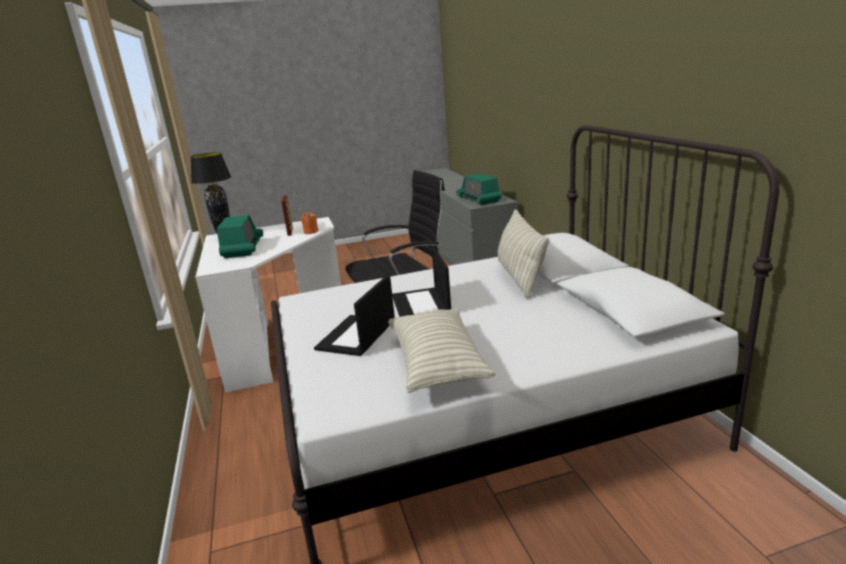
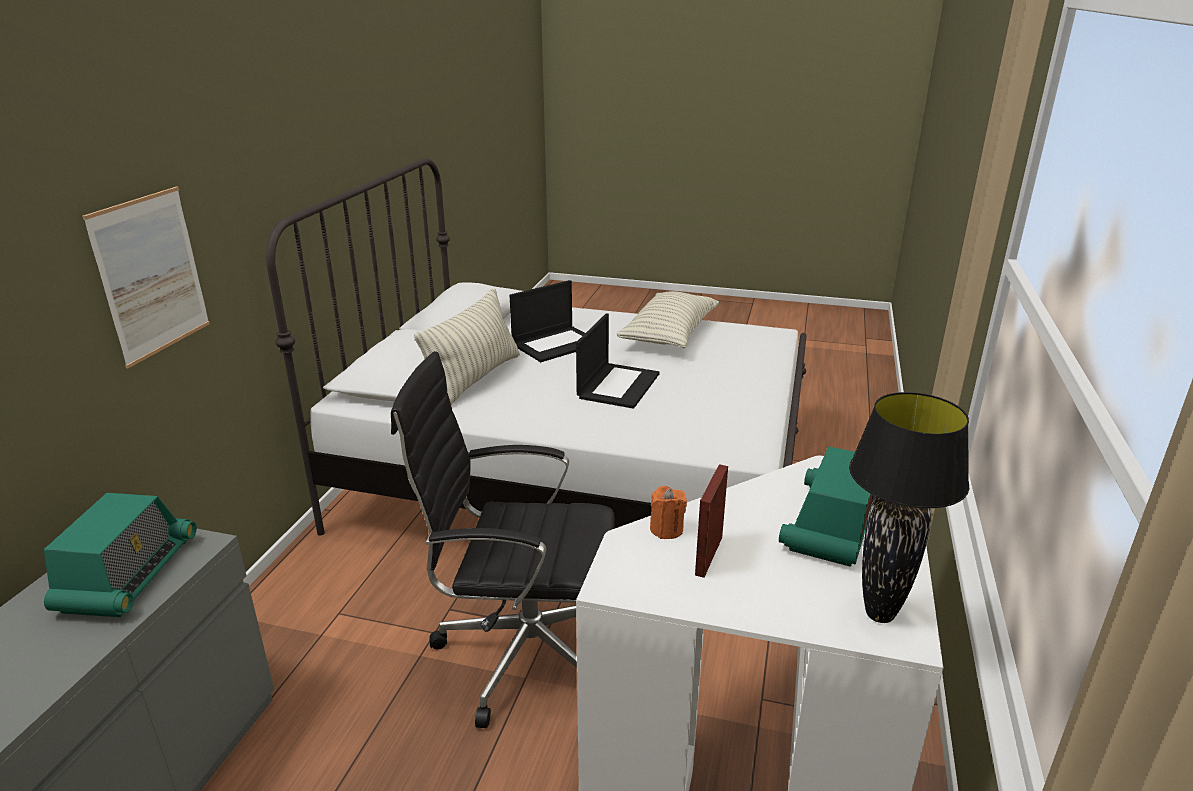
camera: 150 degrees left, 5 degrees up
laptop [314,274,395,356] -> laptop moved to [509,280,585,362]
none -> picture [82,187,210,368]

